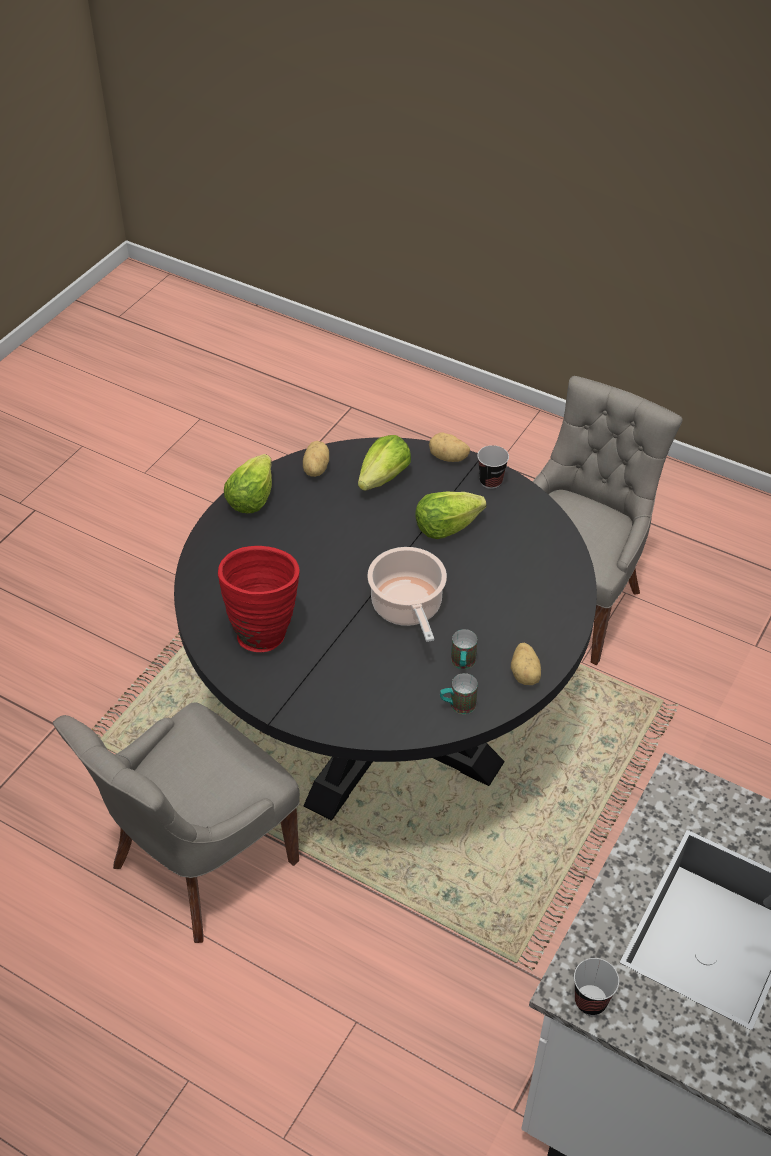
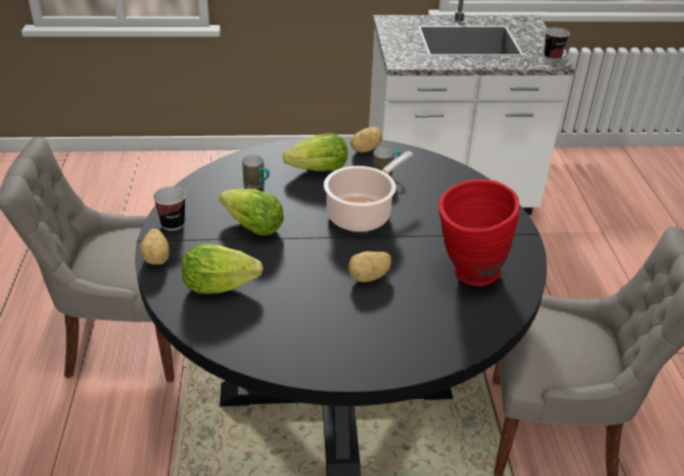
camera: 125 degrees left, 10 degrees down
lettuce [224,454,272,513] -> lettuce moved to [283,133,348,171]
potato [303,441,329,477] -> potato moved to [348,251,391,282]
mug [440,673,478,714] -> mug moved to [242,155,270,189]

